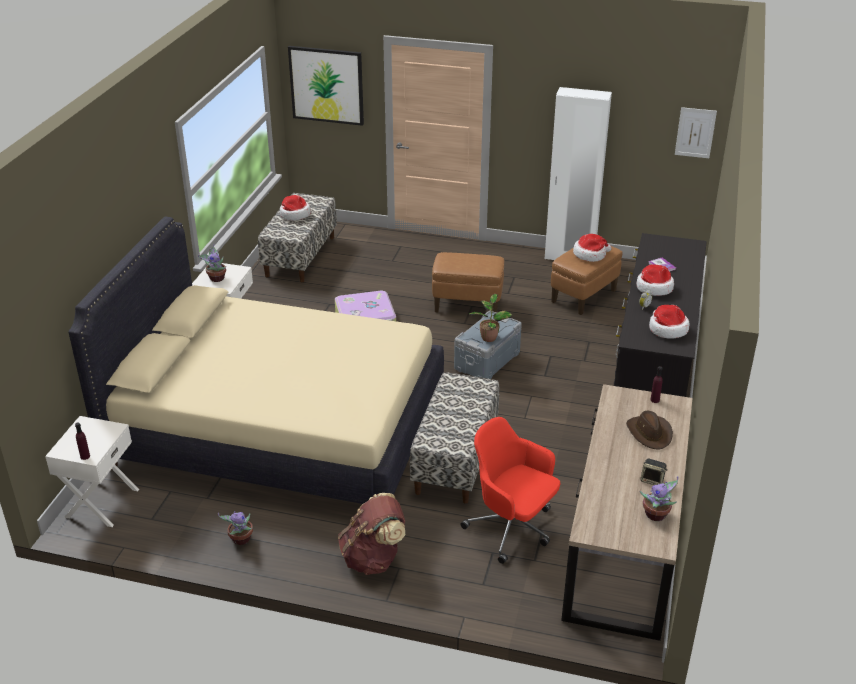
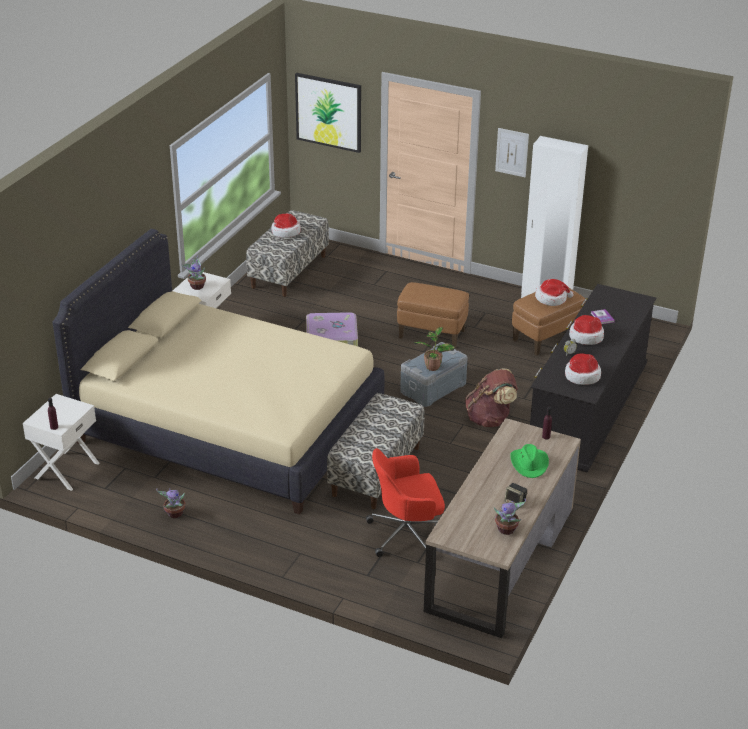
camera: 10 degrees right, 0 degrees up
brown backpack [338,493,406,575] -> brown backpack moved to [465,369,518,427]
red office chair [460,417,560,564] -> red office chair turned 60 degrees counterclockwise [366,448,445,557]
brown hat [626,411,673,449] -> green hat [510,444,549,478]
picture [675,107,717,158] -> picture moved to [495,128,529,177]

